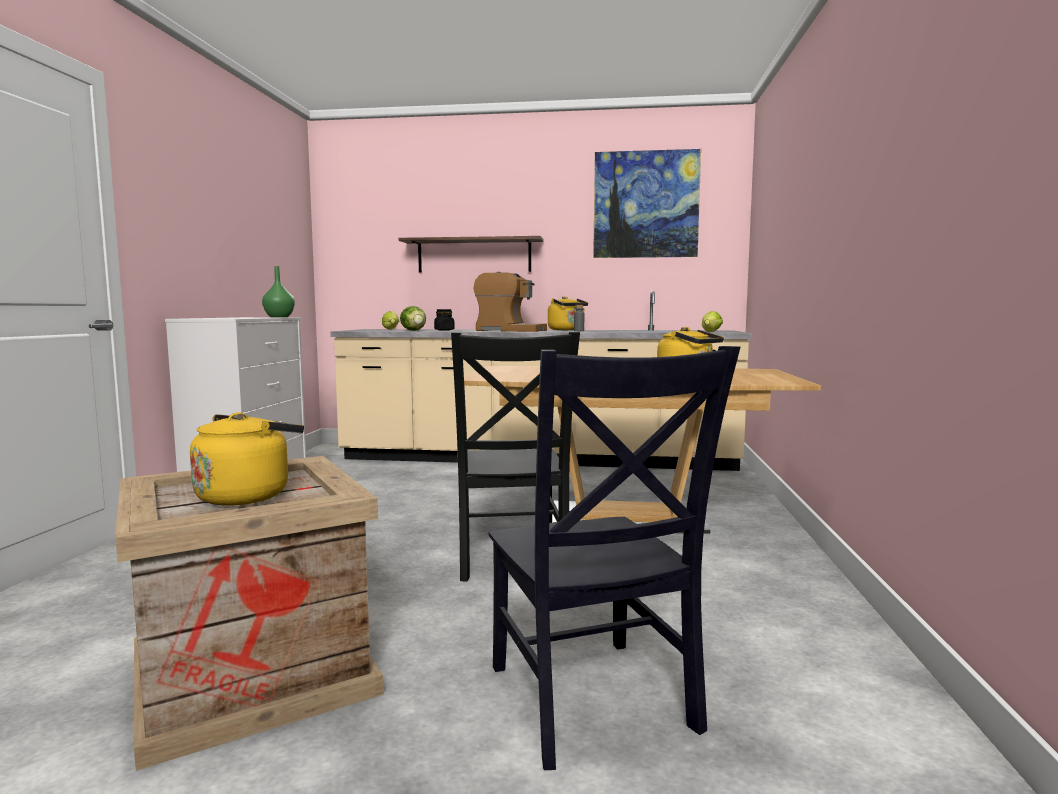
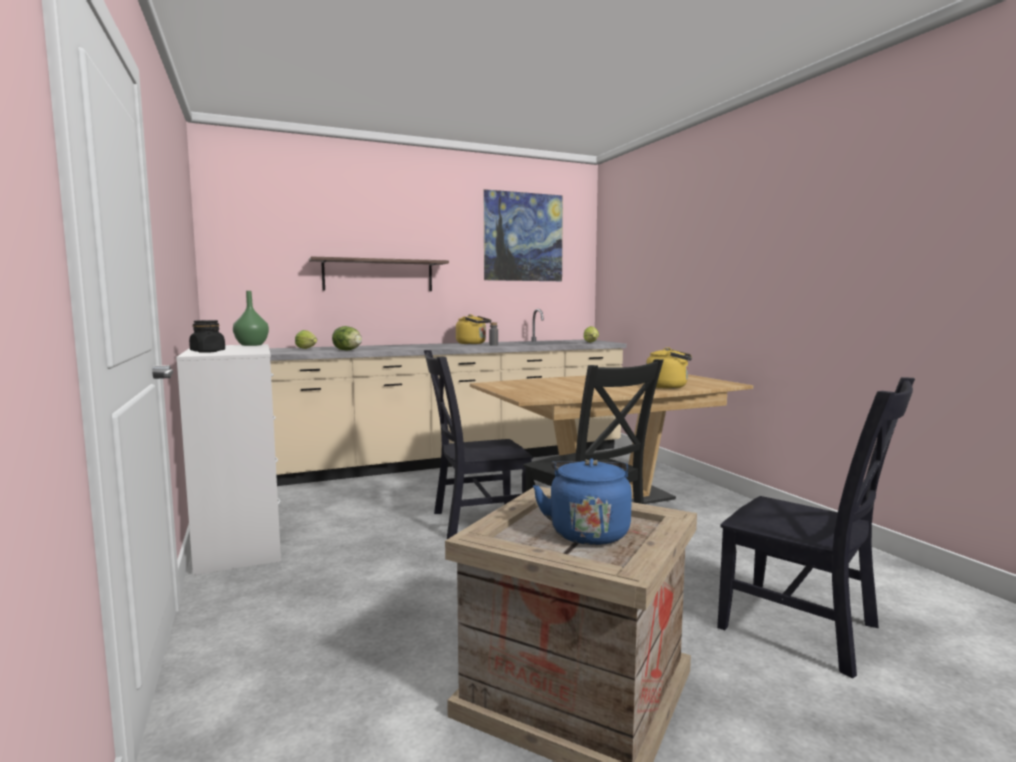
camera: 30 degrees left, 0 degrees up
yellow kettle [190,412,304,506] -> blue kettle [533,458,632,545]
black jar [434,309,455,331] -> black jar moved to [189,320,225,353]
coffee machine [474,272,547,332] -> none
none -> black chair [424,350,533,539]

